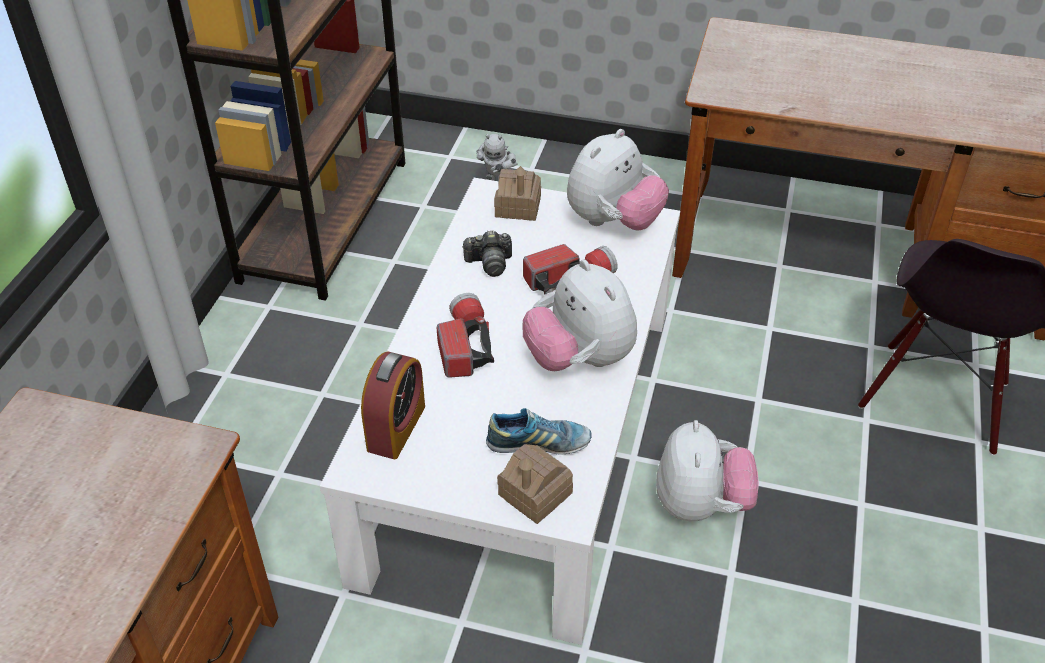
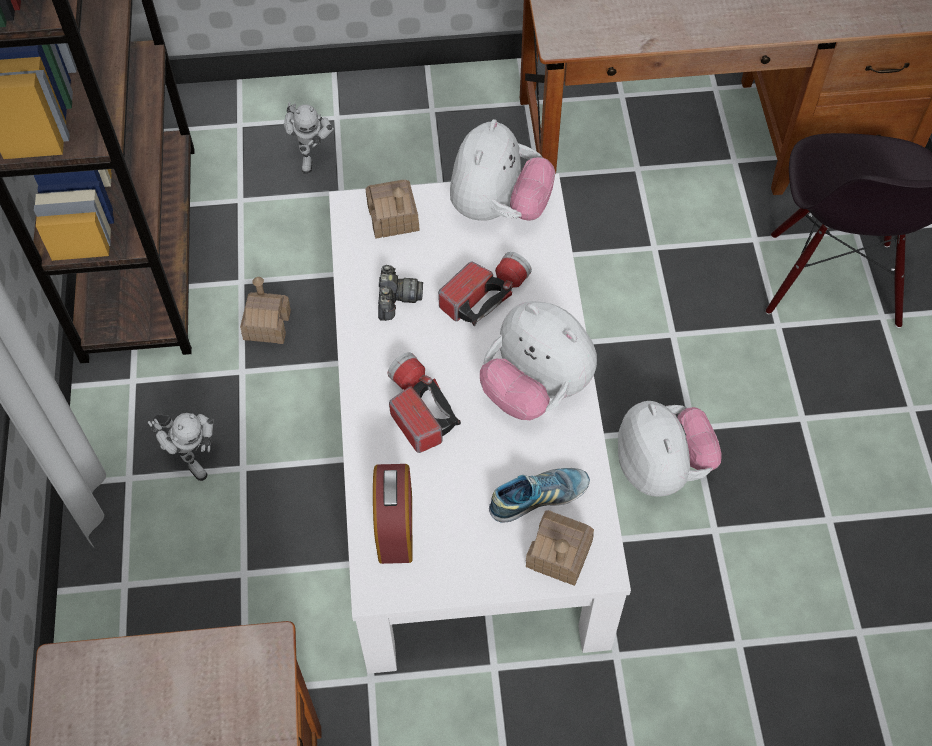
camera: 20 degrees left, 15 degrees up
camera [462,230,512,277] -> camera turned 60 degrees counterclockwise [378,265,423,321]
none -> toy robot [148,413,214,481]
none -> toy house [240,277,291,344]

